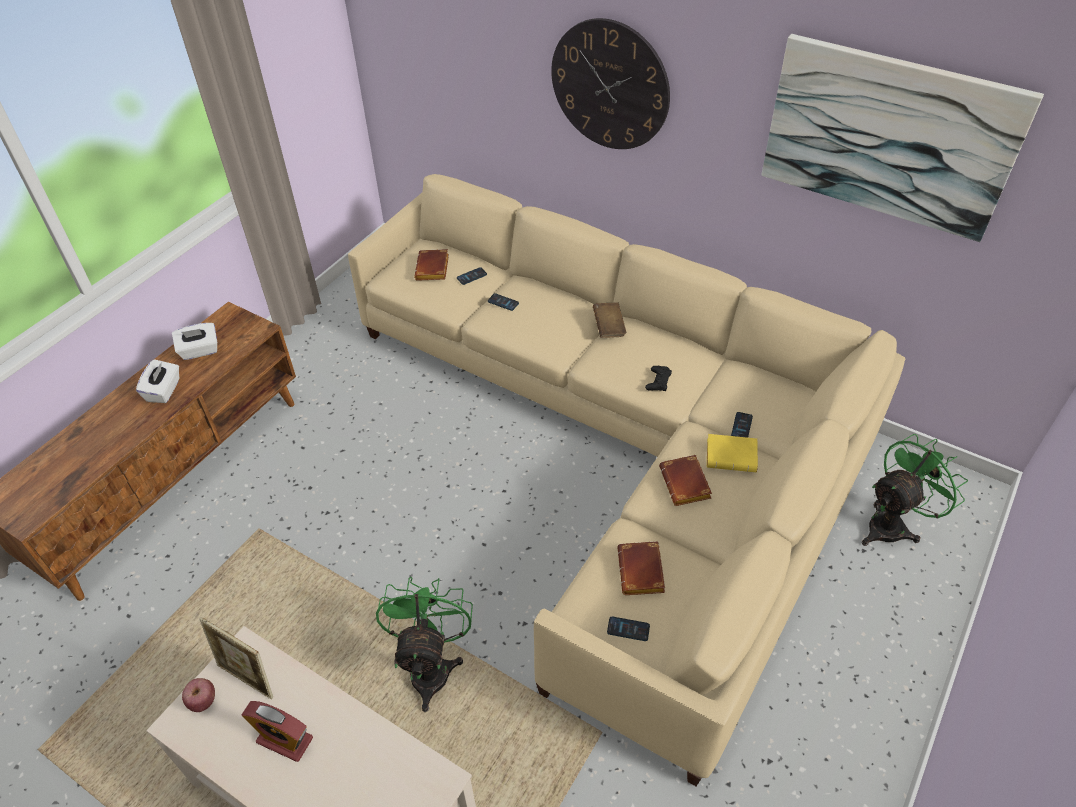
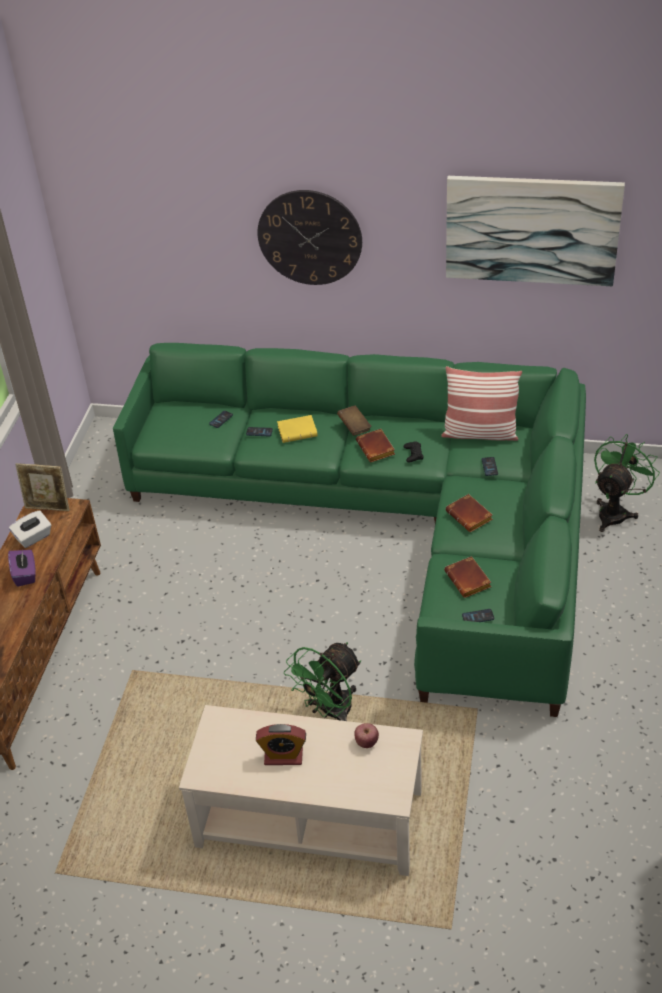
camera: 20 degrees left, 5 degrees down
white tissue box [136,359,179,403] -> purple tissue box [8,550,36,586]
apple [182,678,215,712] -> apple moved to [354,723,379,748]
picture frame [199,617,273,699] -> picture frame moved to [15,463,69,511]
beige sofa [348,174,905,786] -> green sofa [113,343,586,717]
green fan [376,576,473,712] -> green fan turned 120 degrees counterclockwise [284,642,361,721]
brown book [414,249,449,281] -> brown book moved to [356,429,395,462]
yellow book [707,434,758,472] -> yellow book moved to [277,415,318,443]
none -> pillow [441,366,522,441]

